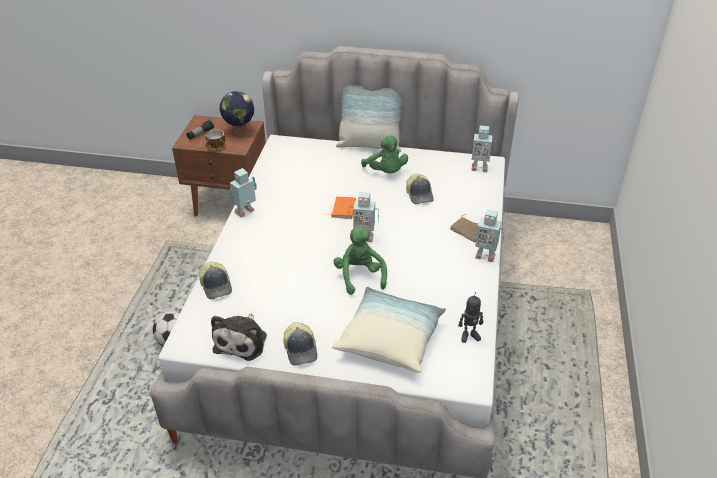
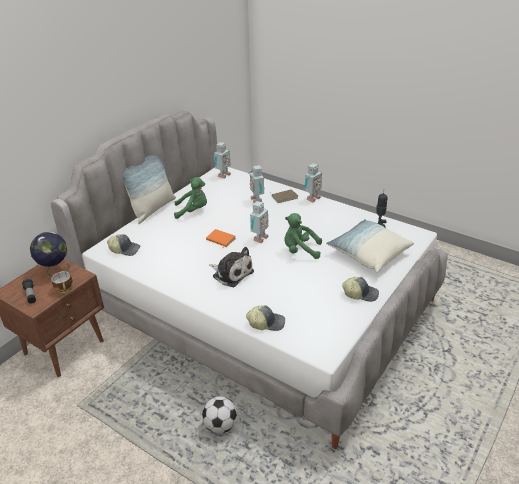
camera: 65 degrees left, 5 degrees down
plush toy [211,314,267,361] -> plush toy moved to [209,247,254,287]
toy robot [230,168,257,217] -> toy robot moved to [250,165,265,203]
cap [406,174,434,204] -> cap moved to [107,234,140,256]

